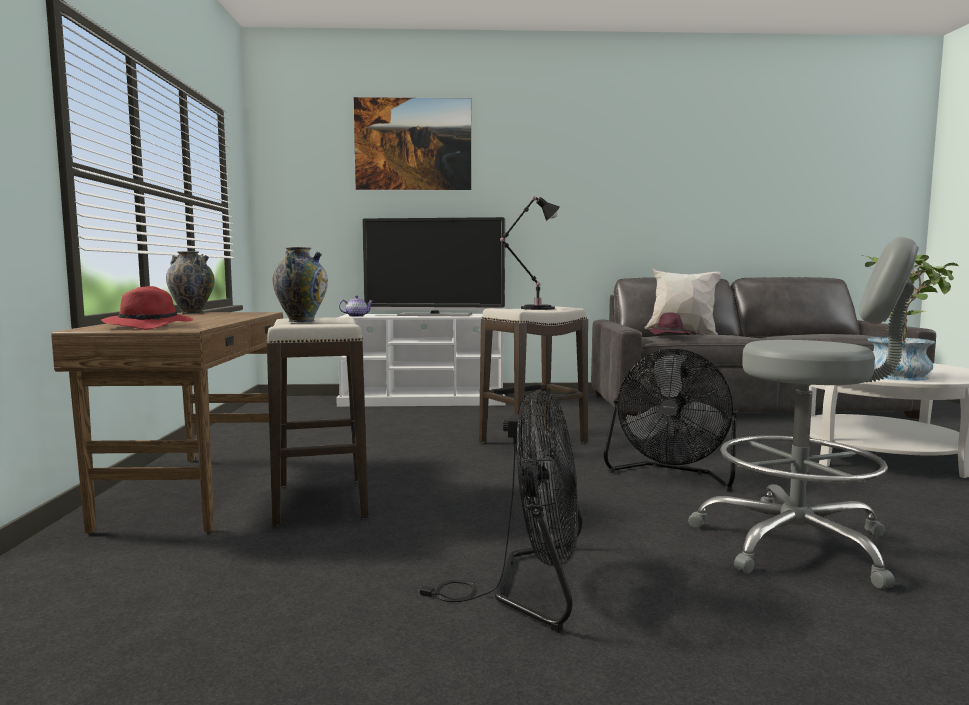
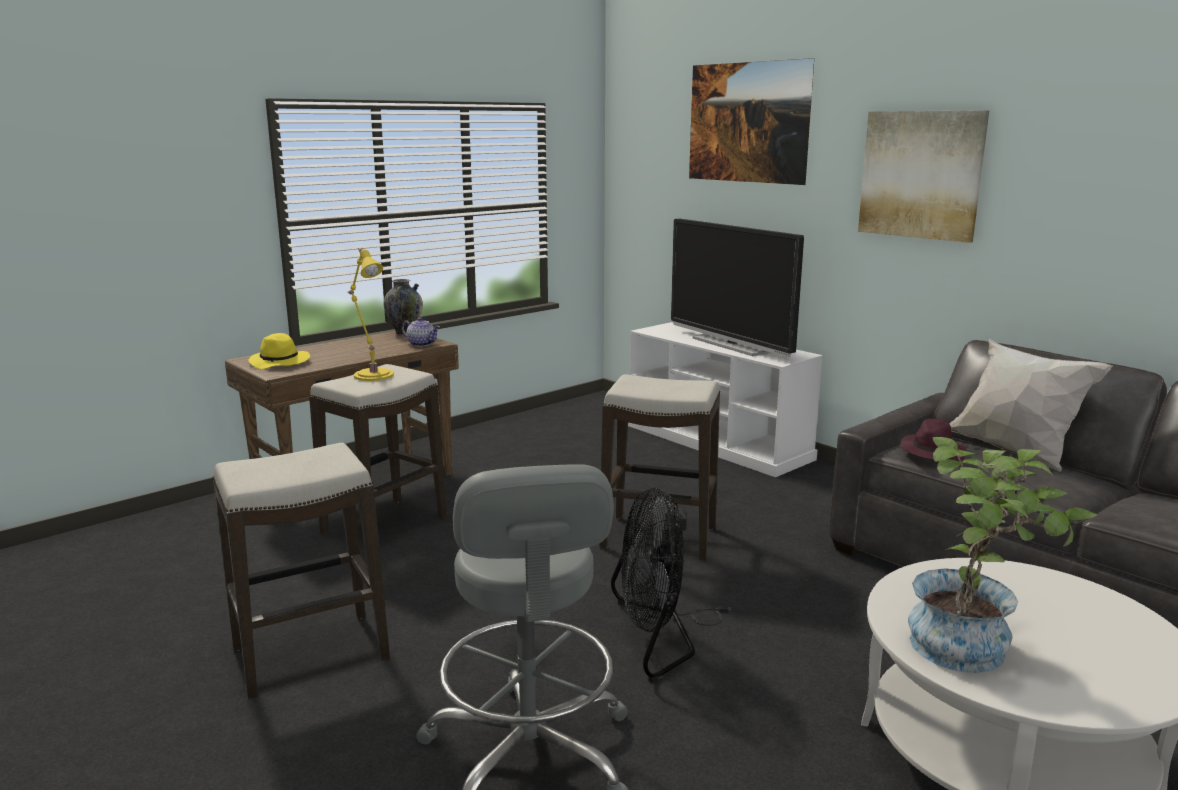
camera: 50 degrees right, 10 degrees up
red hat [101,286,193,330] -> yellow hat [248,333,310,369]
vase [273,247,328,322] -> yellow table lamp [348,248,394,381]
teapot [339,296,373,317] -> teapot moved to [402,317,440,347]
black fan [418,389,583,633] -> stool [213,443,390,699]
black table lamp [499,196,560,310] -> none
none -> picture [858,110,989,243]

